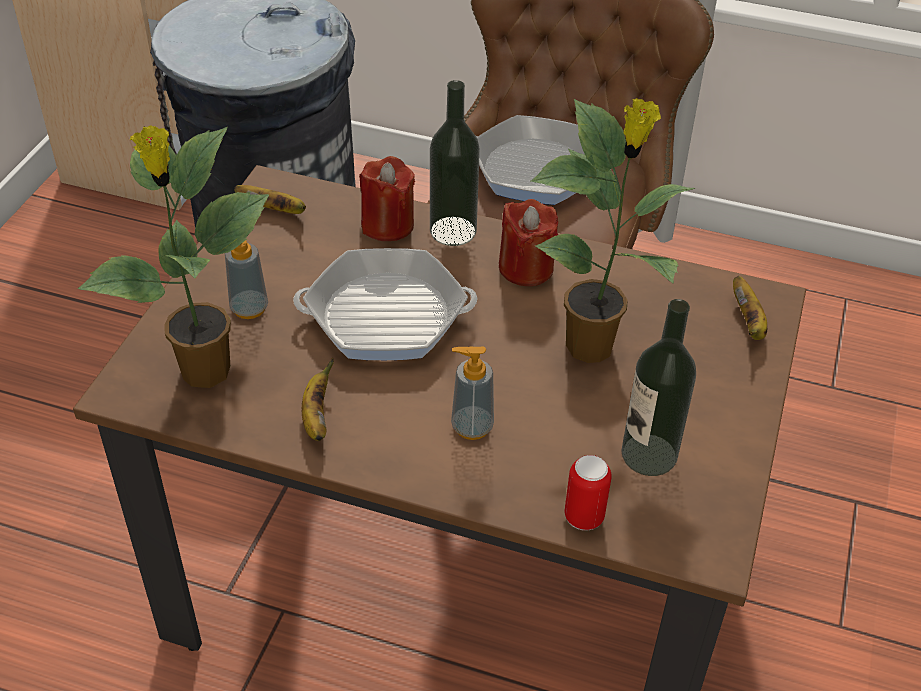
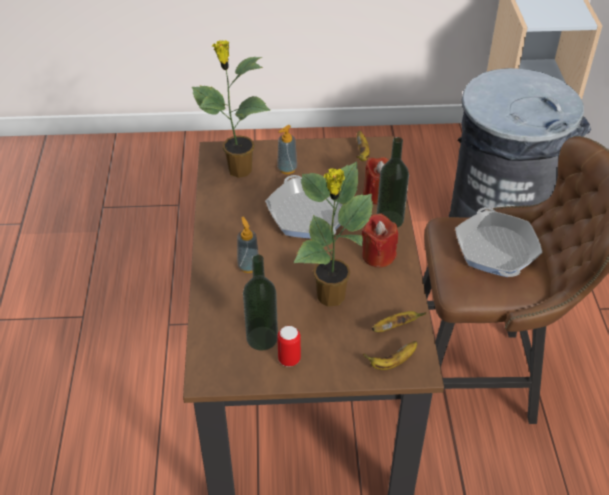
camera: 70 degrees right, 0 degrees up
banana [302,358,334,441] -> banana moved to [372,311,426,332]
can [565,455,612,531] -> can moved to [277,326,301,367]

